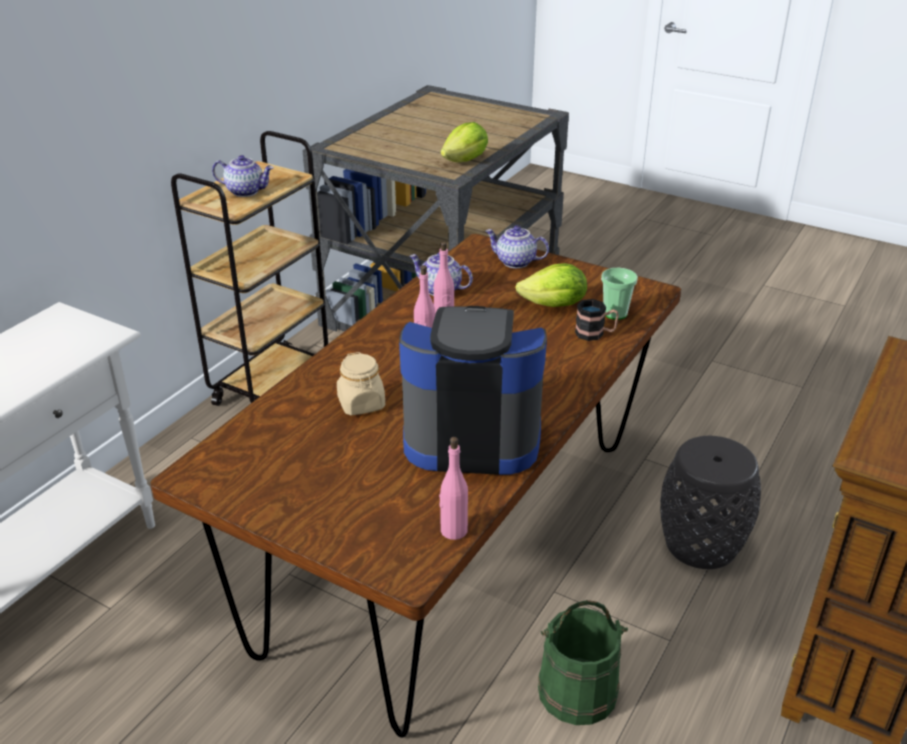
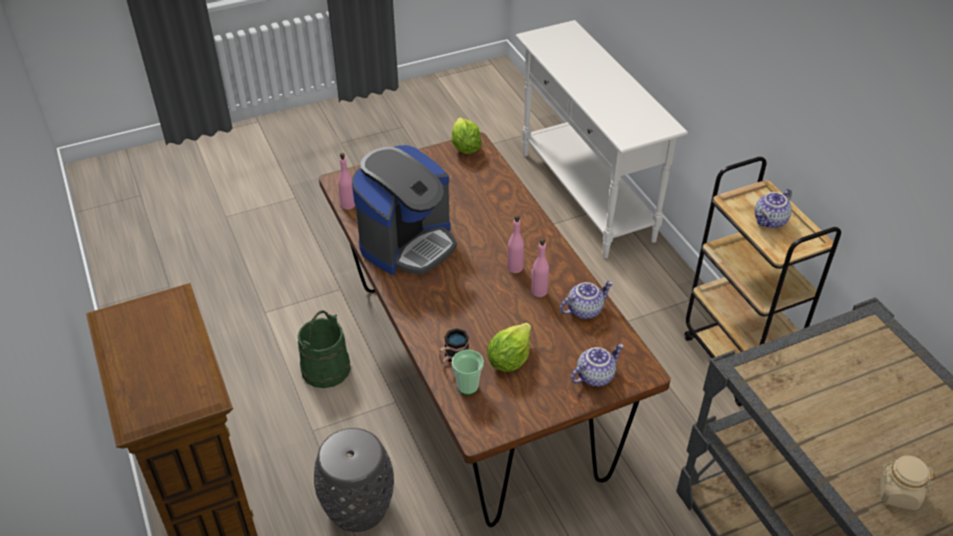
camera: 125 degrees right, 10 degrees up
beige jar [337,352,385,415] -> beige jar moved to [880,455,935,510]
lettuce [441,122,488,162] -> lettuce moved to [451,117,482,154]

